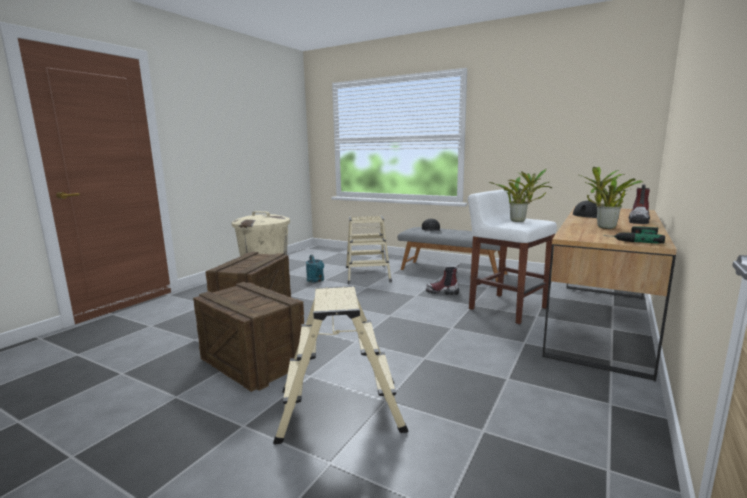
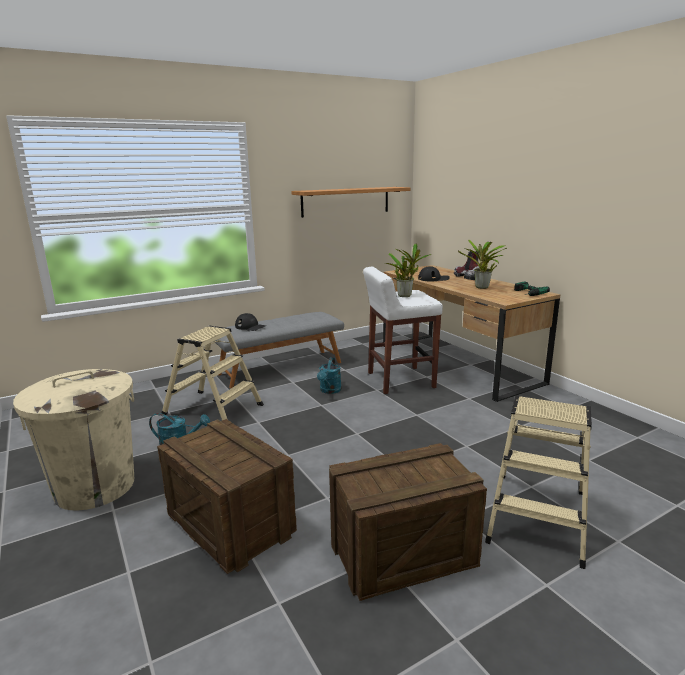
camera: 60 degrees left, 5 degrees up
boot [426,265,459,295] -> turquoise watering can [317,357,342,394]
none -> shelf [291,187,411,218]

